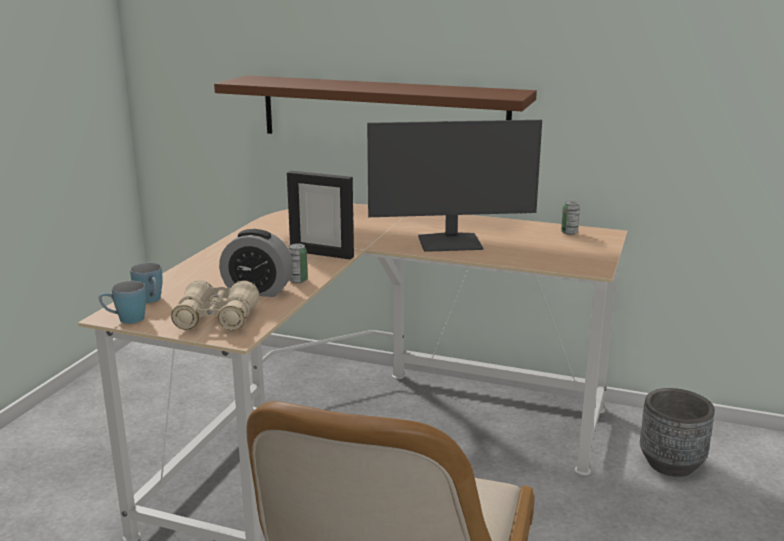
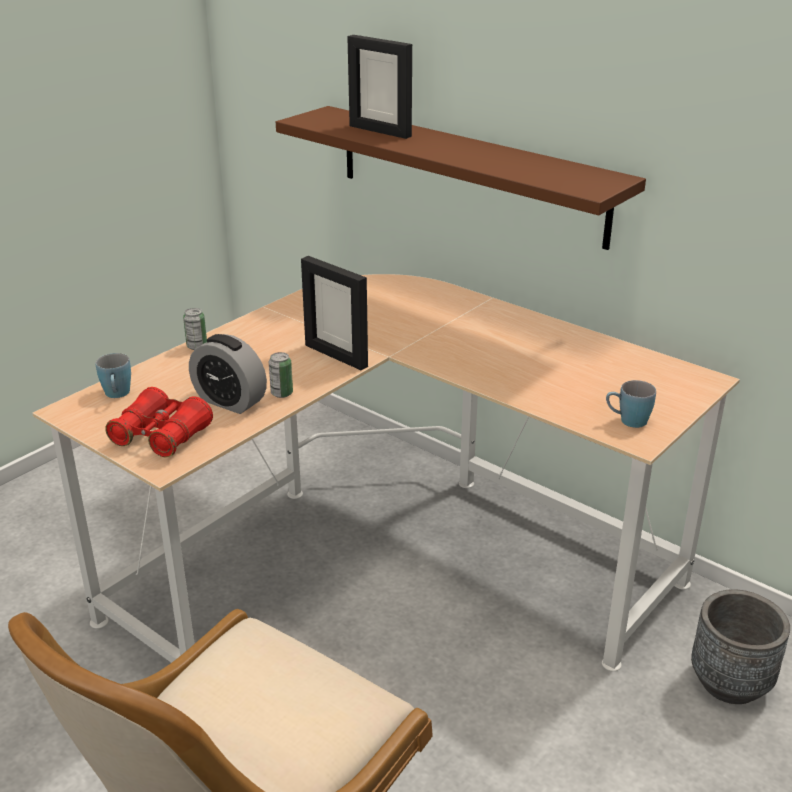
camera: 20 degrees right, 10 degrees up
blue mug [99,281,146,324] -> blue mug moved to [606,380,656,428]
beige binoculars [171,280,259,331] -> red binoculars [105,387,213,457]
monitor [367,120,542,252] -> none
can [561,201,580,235] -> can moved to [183,308,207,350]
none -> picture frame [347,35,412,139]

